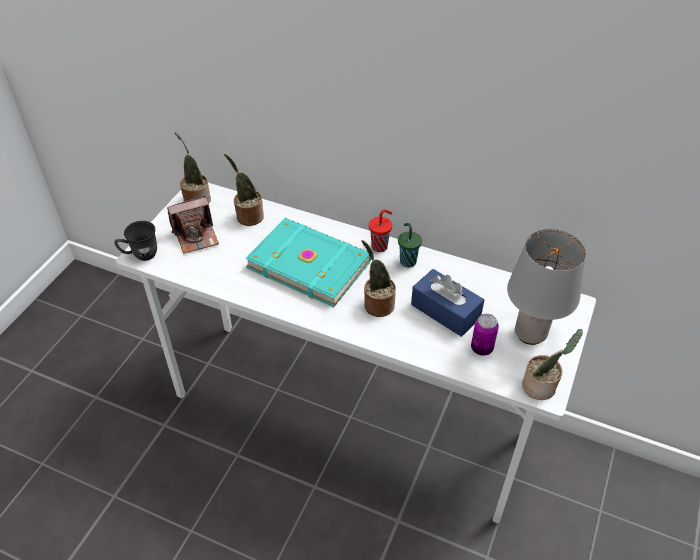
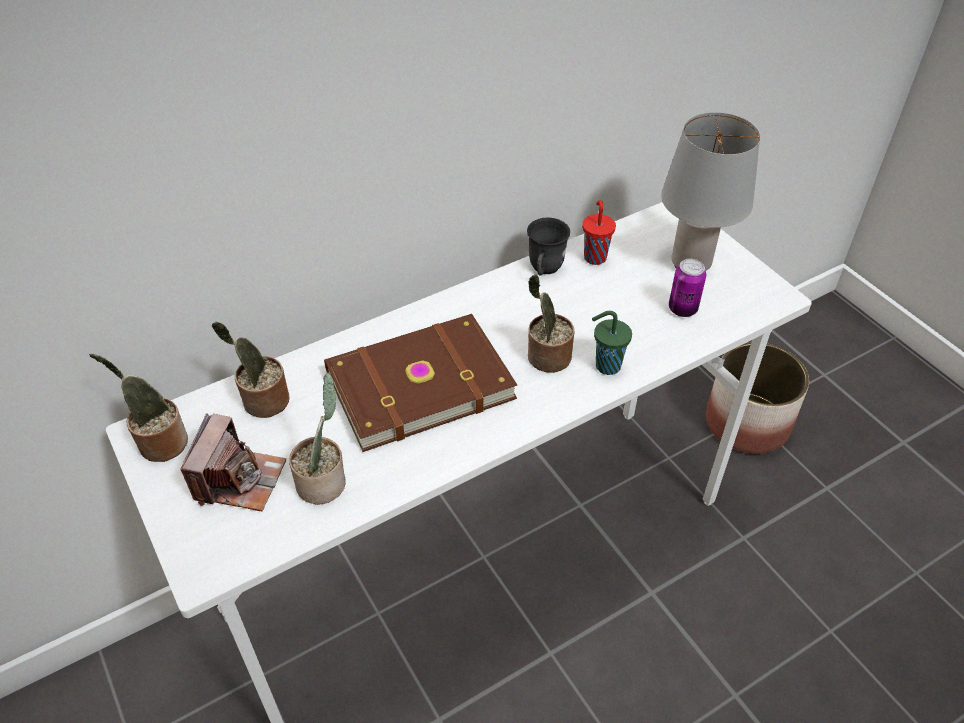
camera: 55 degrees left, 0 degrees up
grey mug [114,221,157,261] -> grey mug moved to [527,217,570,276]
turquoise book [245,218,371,307] -> brown book [324,314,517,452]
red cup [369,209,392,252] -> red cup moved to [582,200,616,265]
green cup [398,223,422,268] -> green cup moved to [592,311,632,375]
blue tissue box [411,269,484,337] -> none
potted plant [522,329,583,400] -> potted plant moved to [289,373,346,505]
none -> planter [706,342,809,454]

